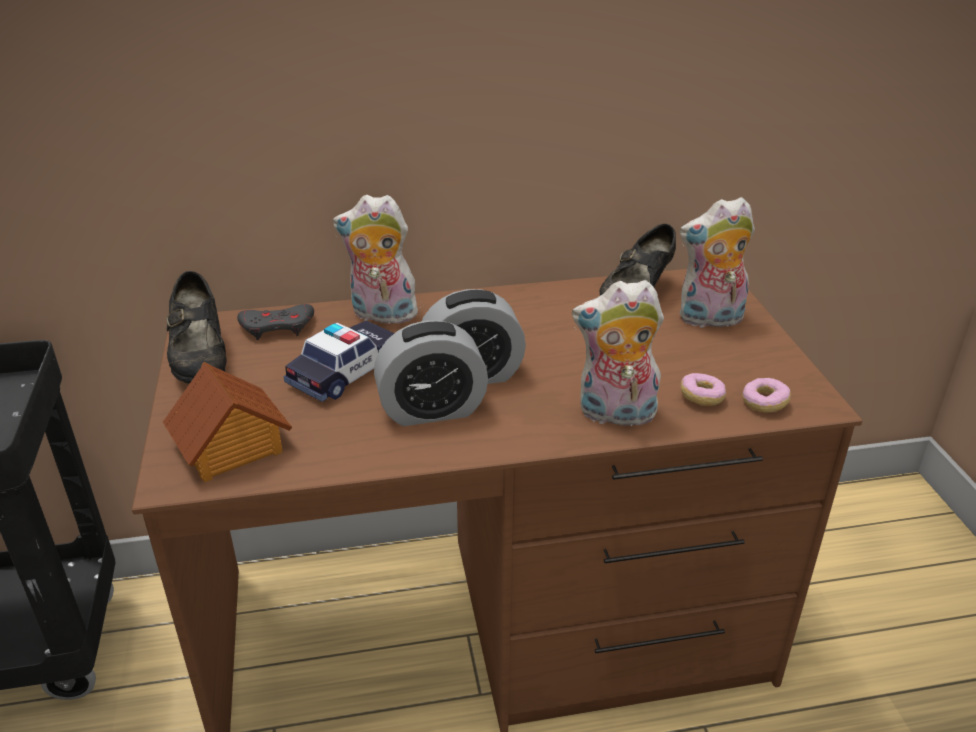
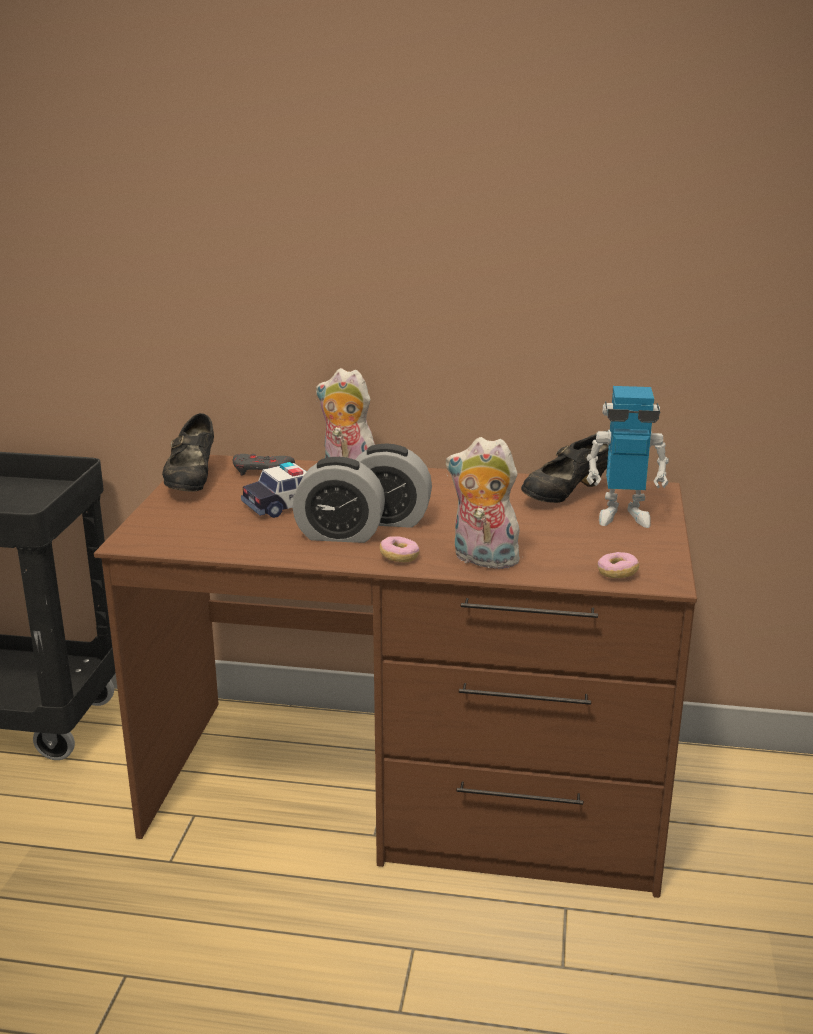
camera: 20 degrees right, 10 degrees down
toy house [163,362,292,482] -> none
plush toy [679,197,755,328] -> toy robot [587,386,669,528]
donut [681,373,726,406] -> donut moved to [380,536,420,562]

